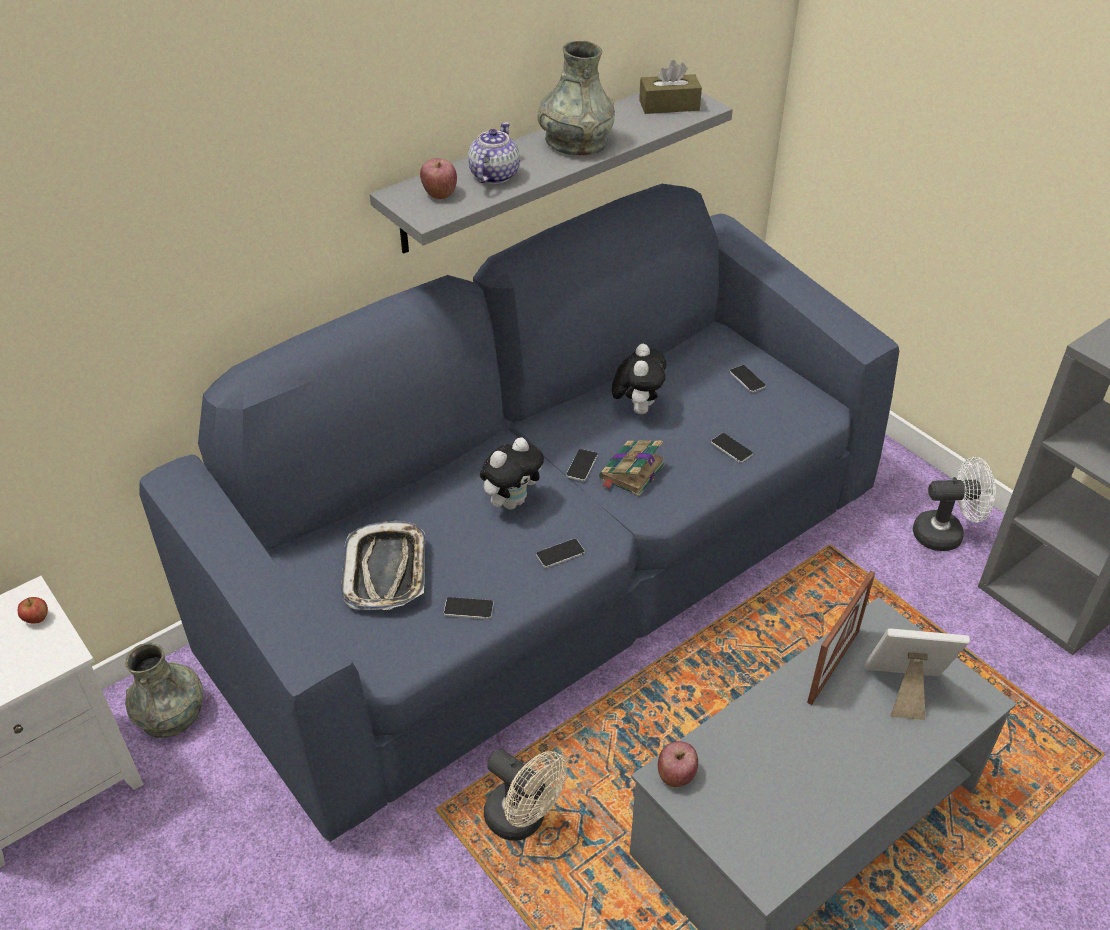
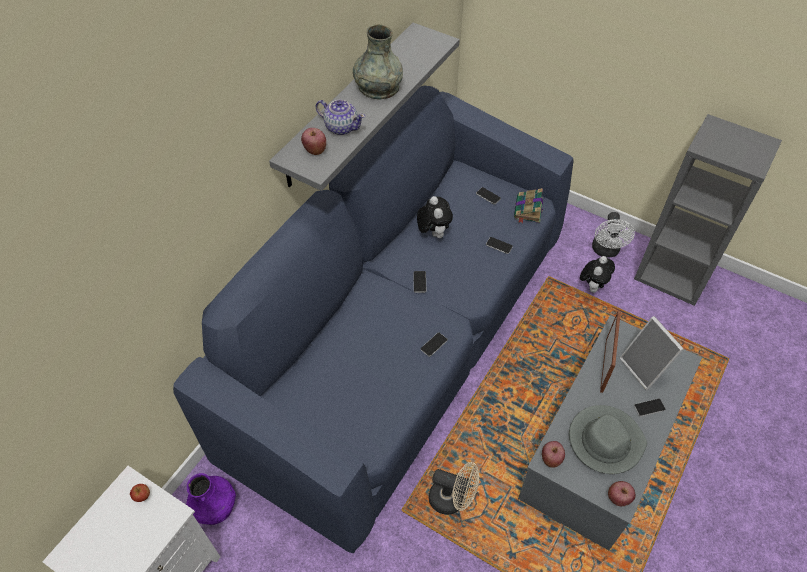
camera: 20 degrees left, 10 degrees up
grey vase [125,642,203,738] -> purple vase [186,473,236,525]
tray [341,521,426,610] -> none
phone [444,597,494,619] -> phone moved to [634,399,666,417]
teapot [468,122,520,184] -> teapot turned 120 degrees clockwise [316,100,365,135]
plush toy [480,437,544,510] -> plush toy moved to [580,256,615,293]
book [599,440,665,496] -> book moved to [514,188,543,224]
brown tissue box [639,60,702,114] -> none
picture frame [865,628,970,720] -> picture frame turned 105 degrees counterclockwise [620,316,684,390]
white fan [913,457,996,551] -> white fan turned 120 degrees clockwise [592,212,635,257]
none -> grey hat [569,405,647,474]
none -> apple [608,481,636,506]

